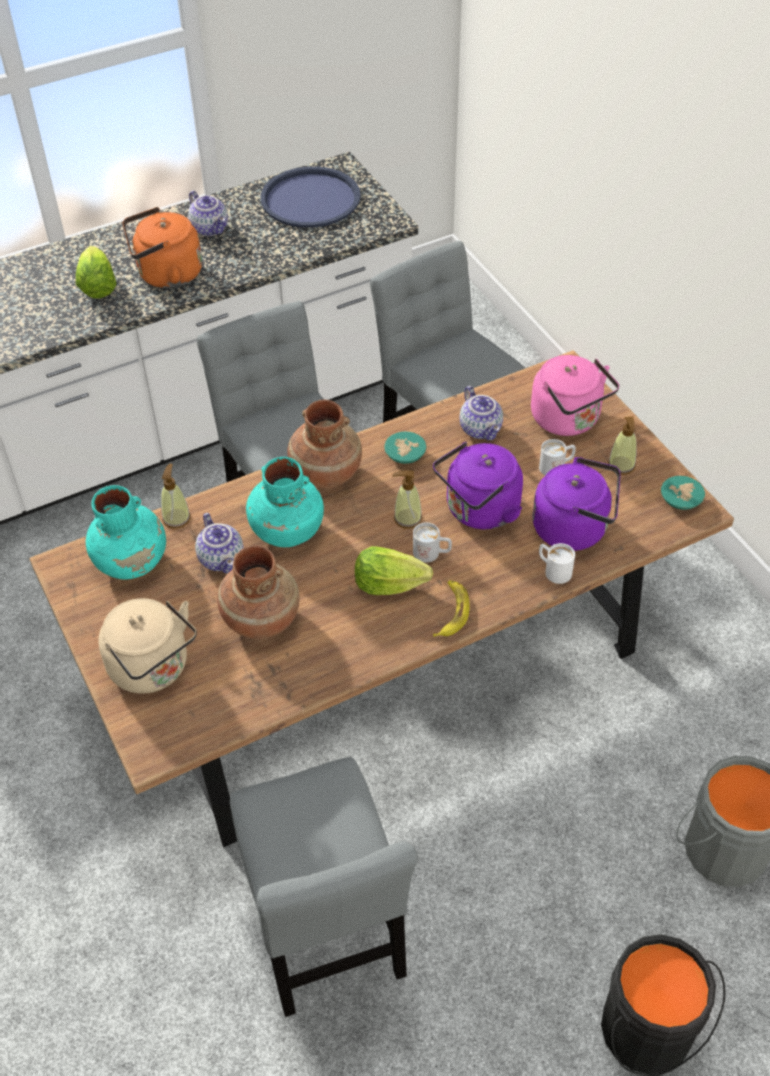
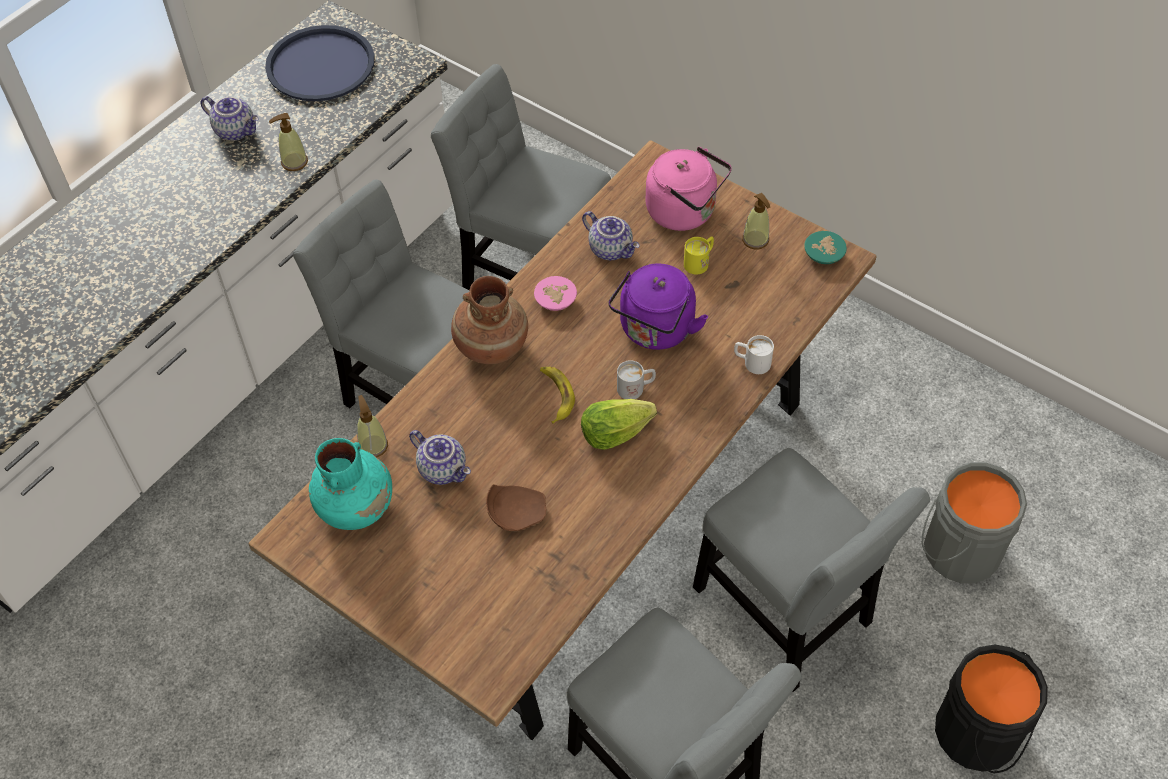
camera: 25 degrees left, 5 degrees up
lettuce [76,246,116,299] -> none
beige kettle [98,598,197,694] -> none
orange kettle [123,207,202,288] -> none
brown vase [217,545,300,639] -> brown plate [486,484,546,531]
turquoise vase [246,457,324,547] -> none
turquoise bowl [384,432,426,464] -> pink bowl [534,276,577,311]
soap dispenser [392,470,422,529] -> soap dispenser moved to [269,113,308,171]
banana [433,580,470,637] -> banana moved to [540,367,575,424]
purple kettle [532,457,621,551] -> none
white mug [539,439,576,475] -> yellow mug [684,236,714,275]
none -> grey chair [693,448,930,692]

